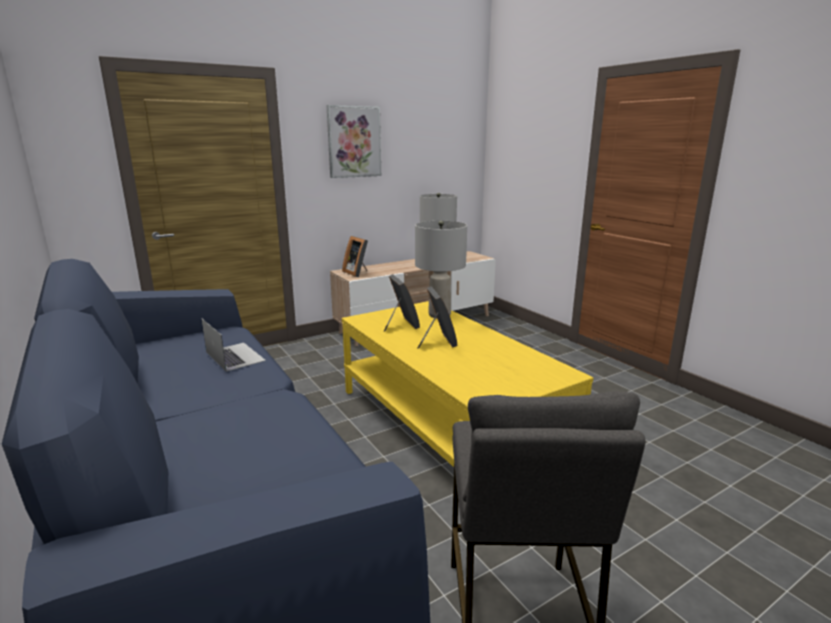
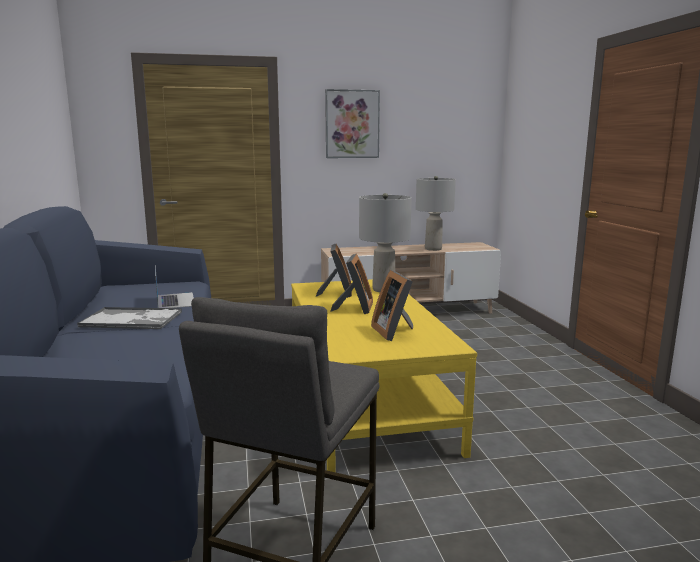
camera: 20 degrees right, 5 degrees down
picture frame [342,236,368,277] -> picture frame moved to [371,270,413,341]
none -> tray [77,307,182,329]

